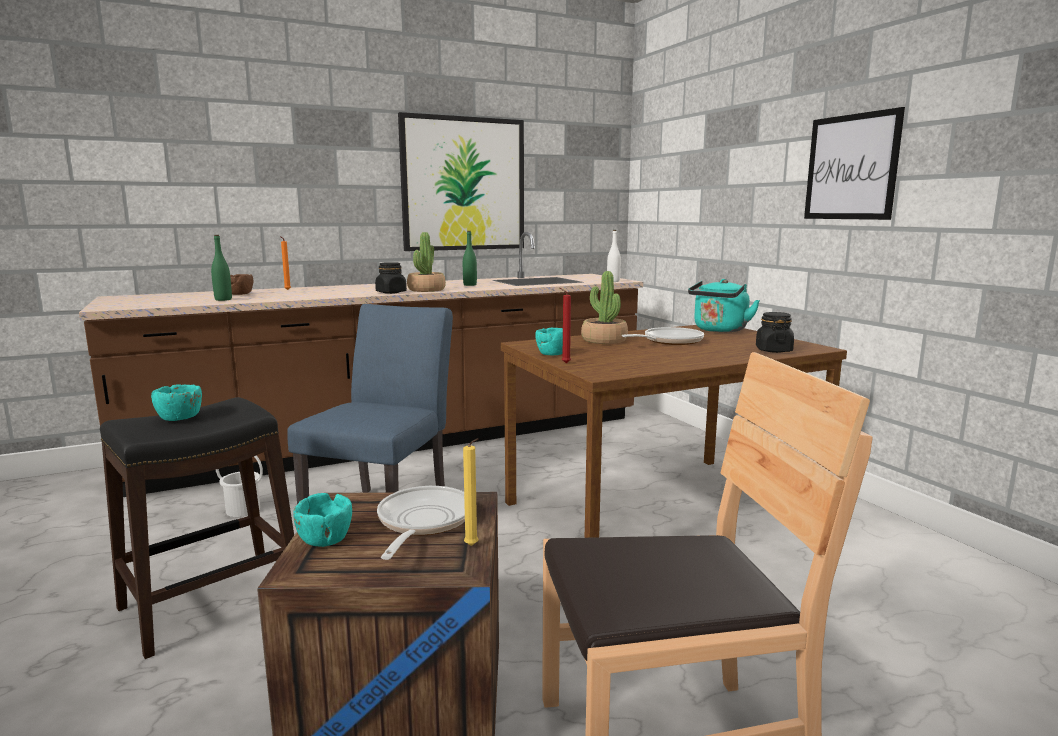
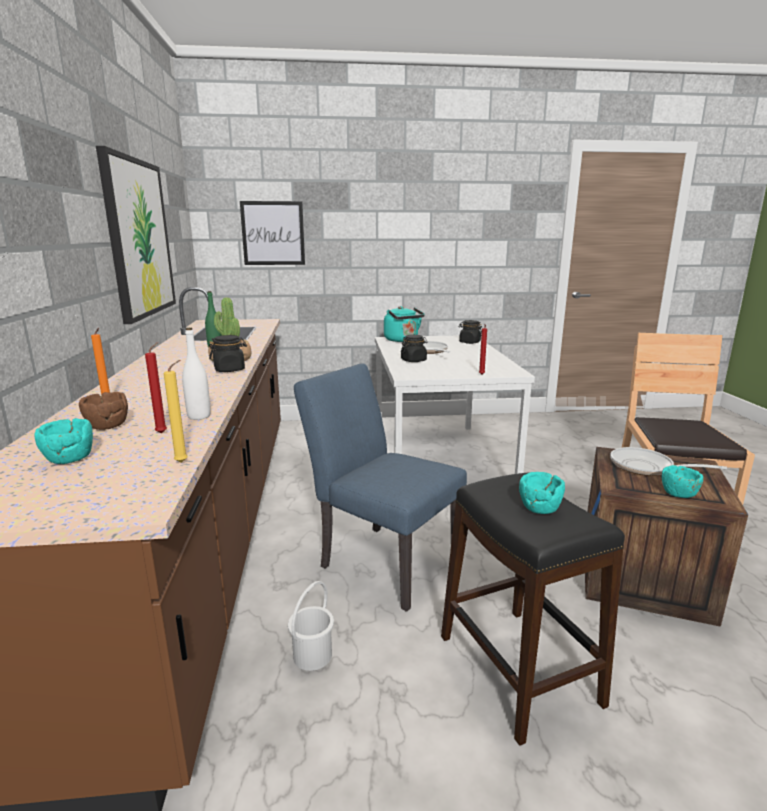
camera: 70 degrees left, 5 degrees up
green bottle [211,235,232,301] -> red candle [145,342,167,434]
yellow candle [463,438,478,546] -> yellow candle moved to [164,360,188,463]
brown dining table [501,325,847,538] -> white dining table [375,336,535,474]
turquoise bowl [535,328,563,355] -> turquoise bowl moved to [34,418,93,464]
potted plant [581,271,628,344] -> black jar [401,335,427,362]
white bottle [607,230,621,282] -> white bottle moved to [182,328,211,420]
picture [804,107,905,220] -> picture moved to [240,201,305,265]

